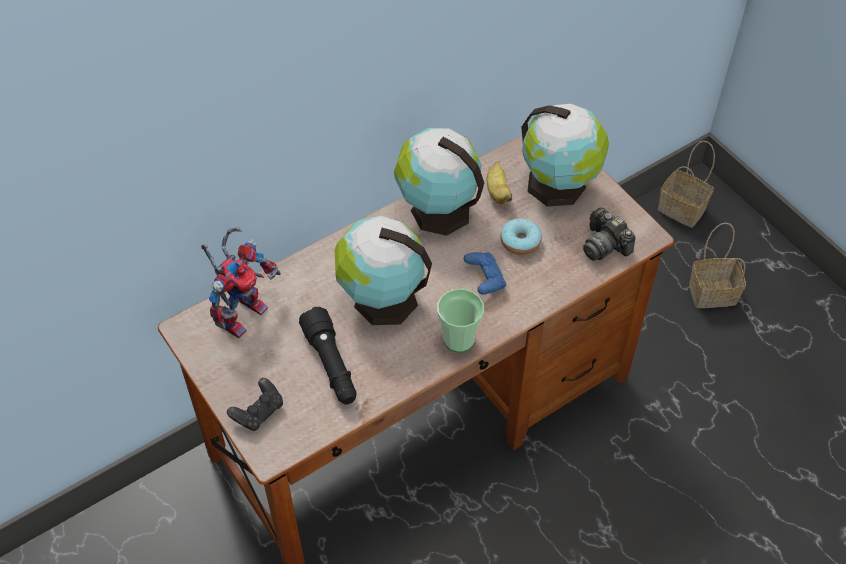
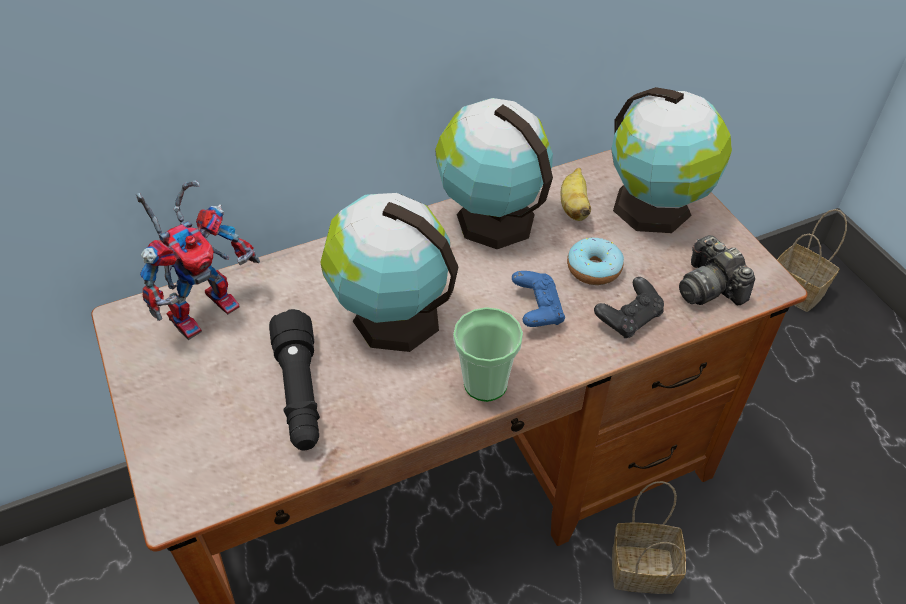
camera: 10 degrees right, 5 degrees down
black game controller [227,378,283,431] -> black game controller moved to [594,277,664,338]
basket [689,223,746,308] -> basket moved to [612,481,686,594]

